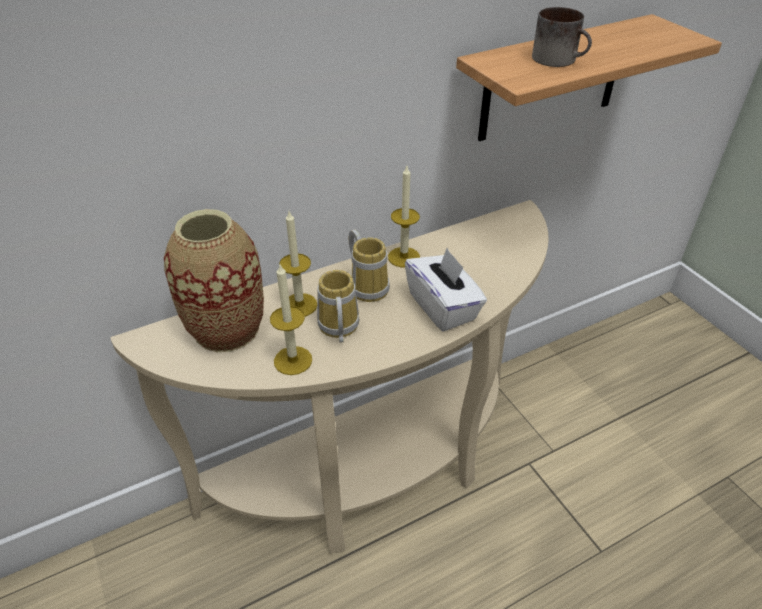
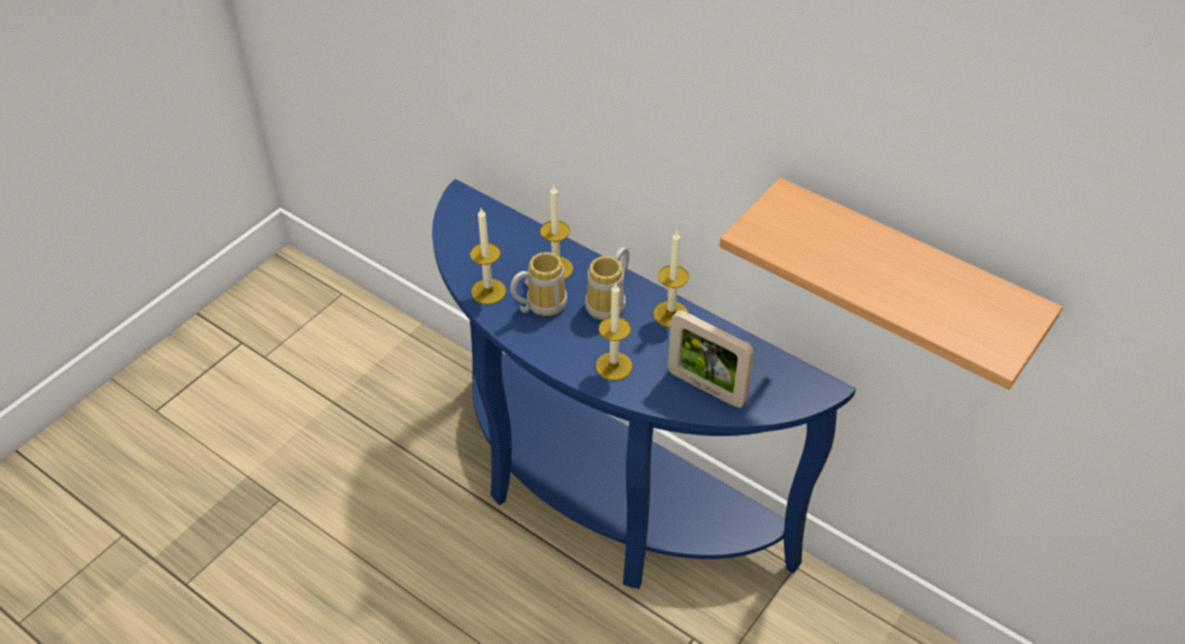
camera: 65 degrees right, 5 degrees up
beige console table [110,200,549,554] -> blue console table [432,179,856,589]
vase [164,209,264,352] -> none
white tissue box [405,248,487,332] -> candle [596,282,632,380]
mug [532,7,592,67] -> none
none -> picture frame [668,310,755,408]

